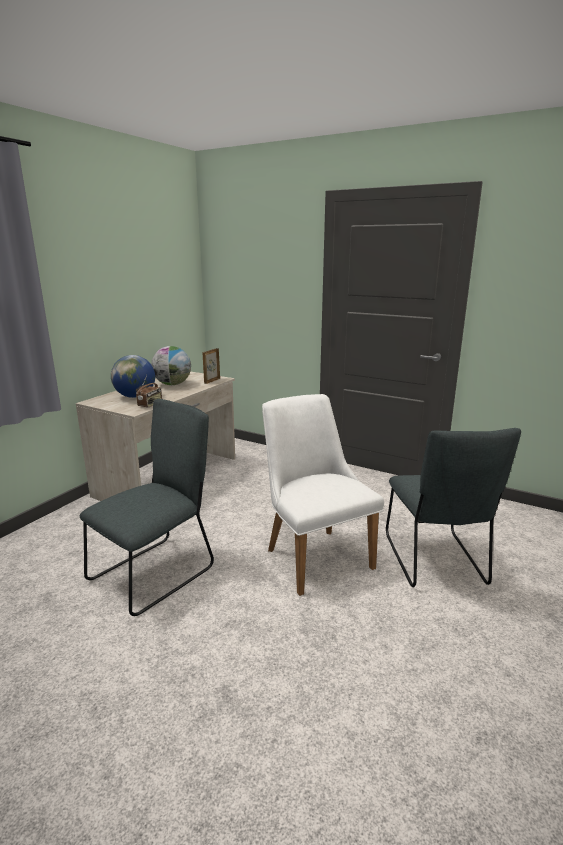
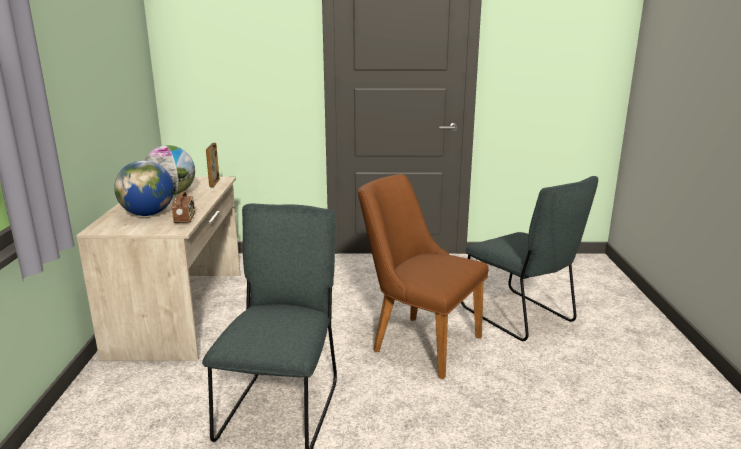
camera: 30 degrees left, 0 degrees up
white chair [262,394,384,596] -> brown chair [358,174,488,379]

